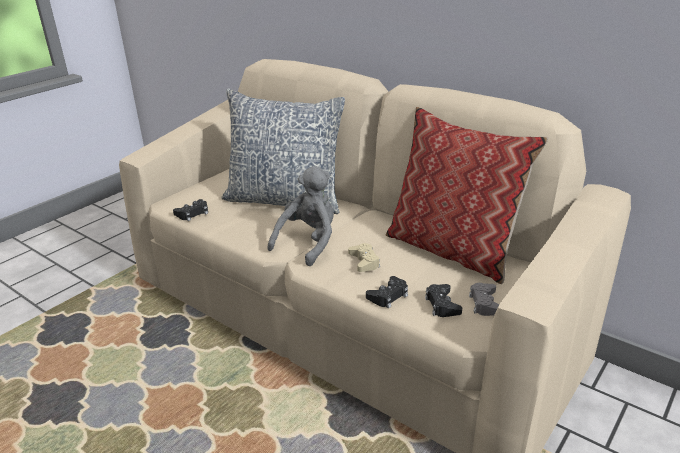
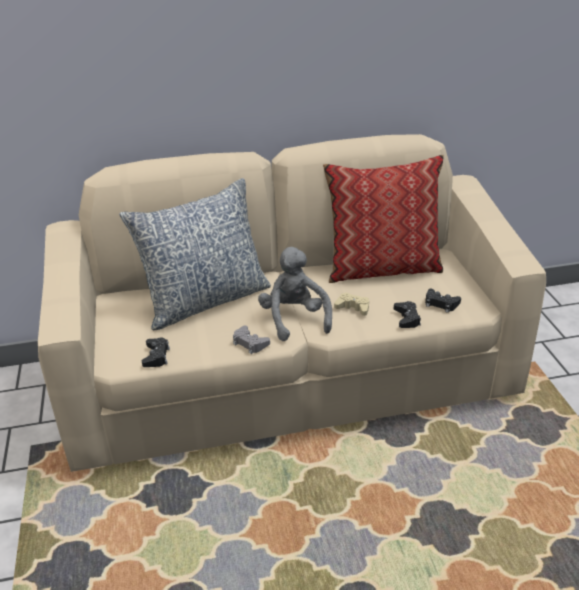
camera: 50 degrees left, 5 degrees up
grey game controller [469,283,499,316] -> grey game controller moved to [233,326,270,354]

